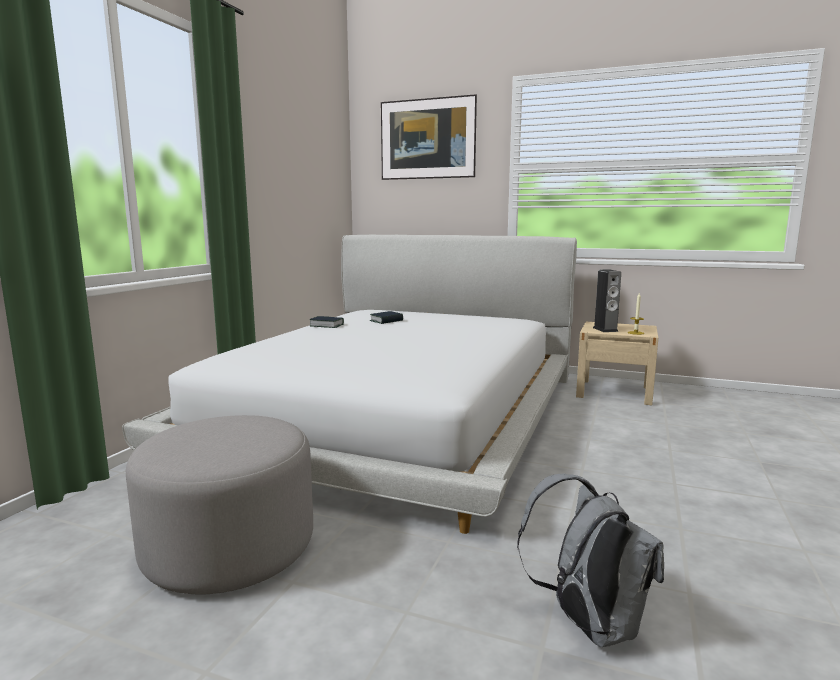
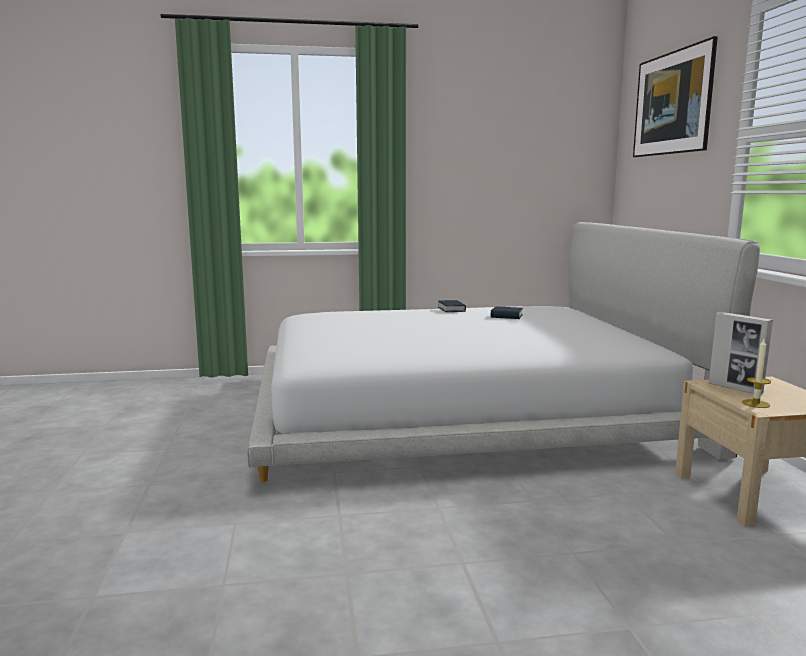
camera: 60 degrees right, 0 degrees up
grey ottoman [126,415,313,594] -> none
grey backpack [517,474,664,647] -> none
speaker [593,269,621,332] -> picture frame [709,312,773,394]

